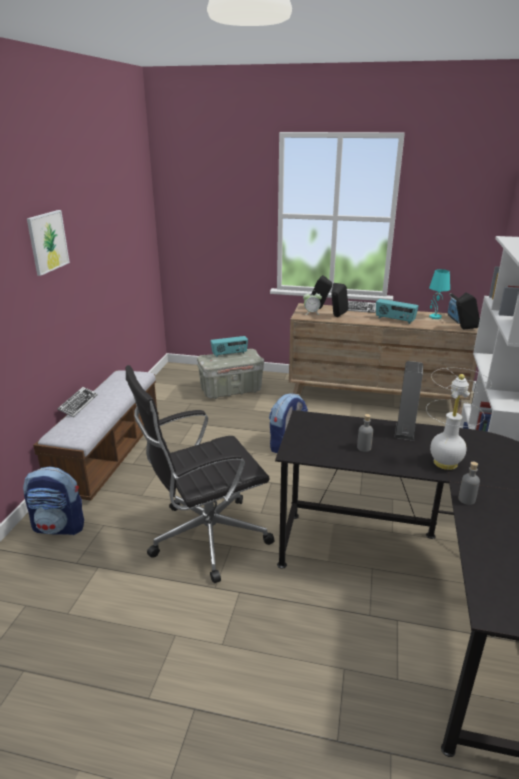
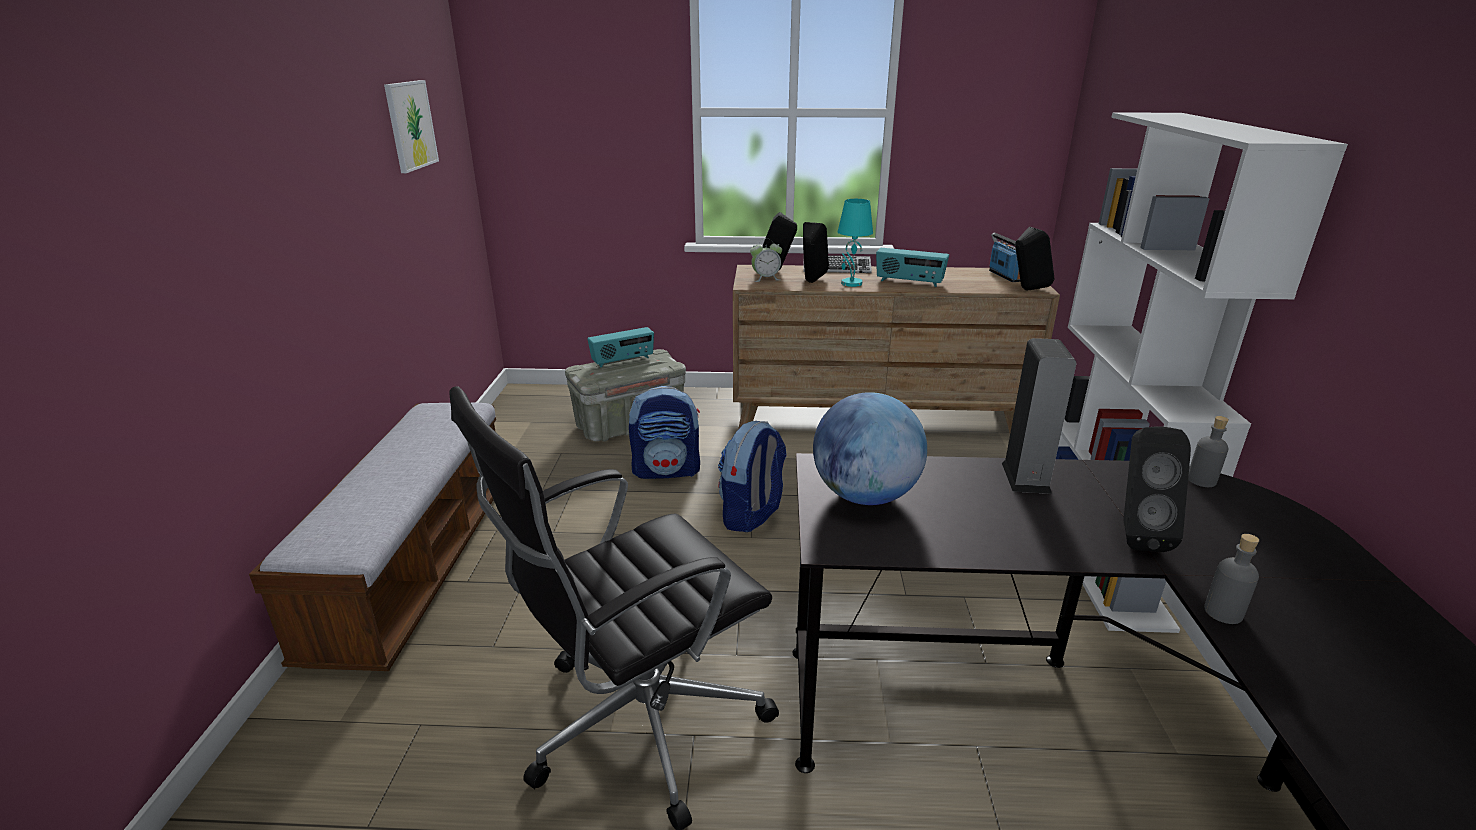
camera: 10 degrees left, 0 degrees up
backpack [23,466,84,535] -> backpack moved to [629,386,700,479]
picture [27,210,70,276] -> picture moved to [384,80,439,173]
keyboard [57,387,98,417] -> none
grey bottle [357,414,373,452] -> grey bottle moved to [1188,416,1229,487]
white table lamp [426,368,492,470] -> black speaker [1123,426,1191,552]
turquoise table lamp [429,269,450,319] -> turquoise table lamp moved to [838,199,873,287]
none -> globe [813,392,927,505]

